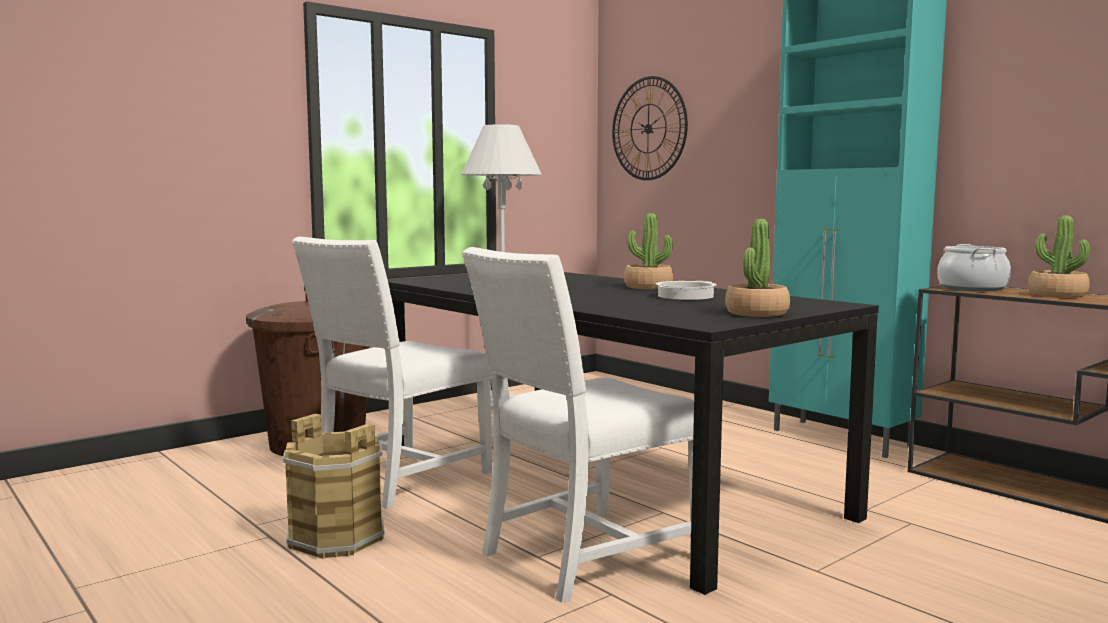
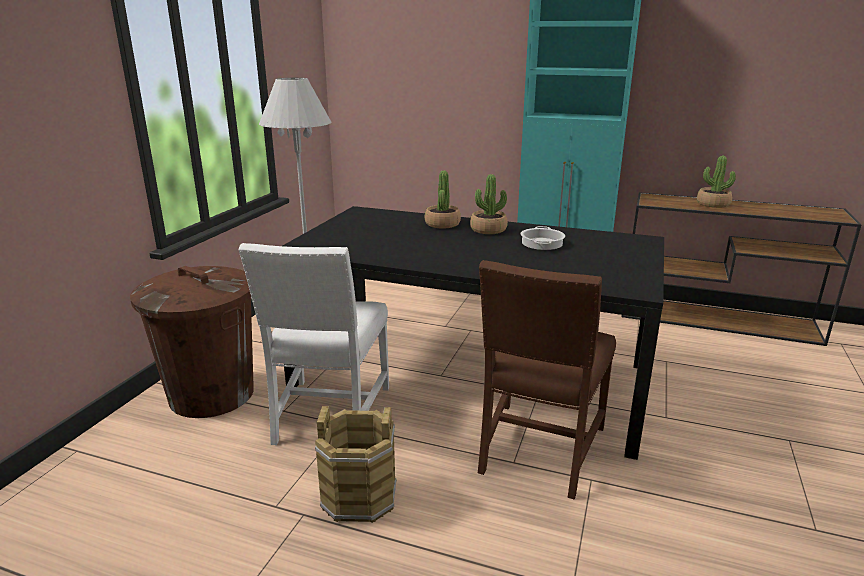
camera: 30 degrees left, 15 degrees up
white chair [462,247,694,603] -> brown chair [478,260,616,500]
wall clock [612,76,688,180] -> none
potted plant [725,219,790,317] -> potted plant moved to [425,170,461,229]
cooking pot [938,244,1011,291] -> none

